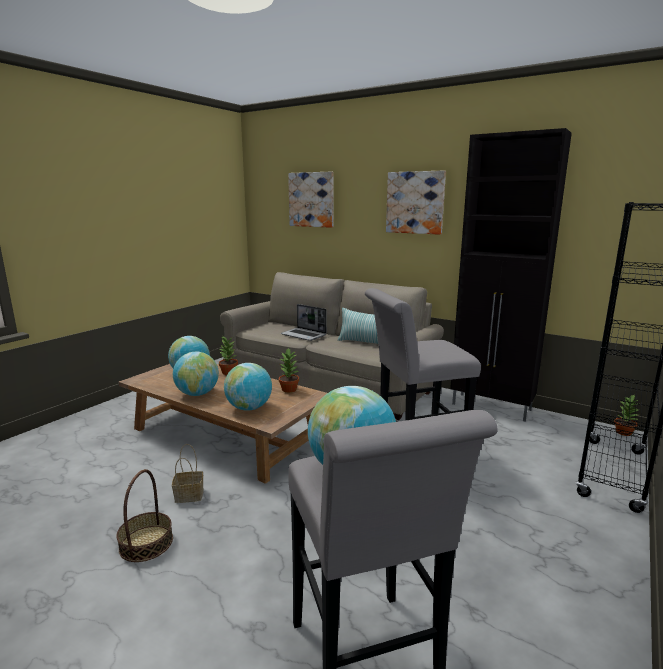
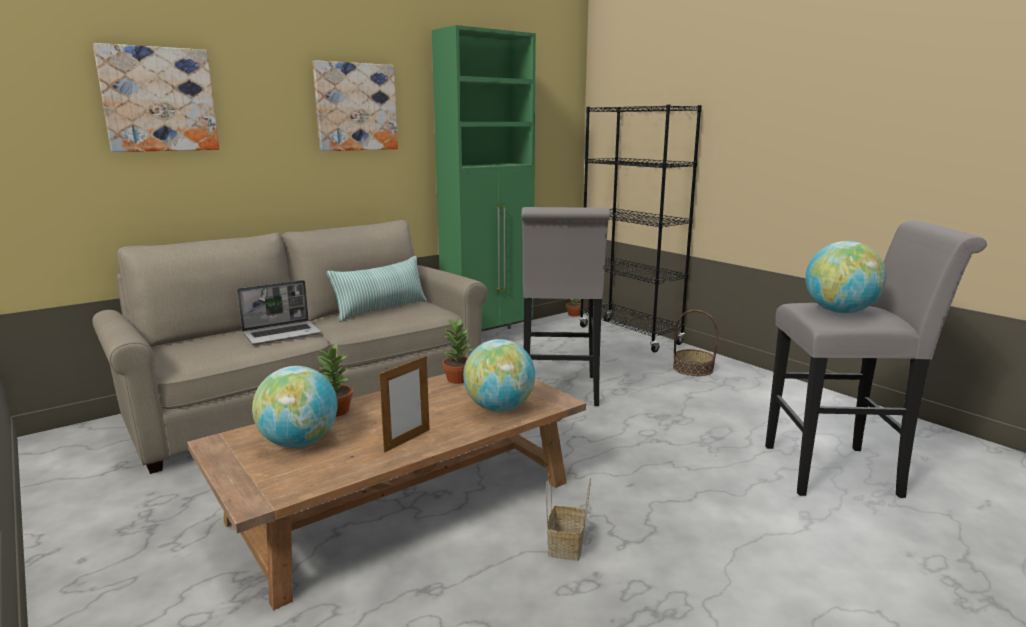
camera: 70 degrees left, 0 degrees up
basket [116,469,173,562] -> basket moved to [673,310,718,376]
globe [173,352,219,396] -> picture frame [379,355,430,453]
black cabinet [450,128,572,421] -> green cabinet [432,25,536,330]

